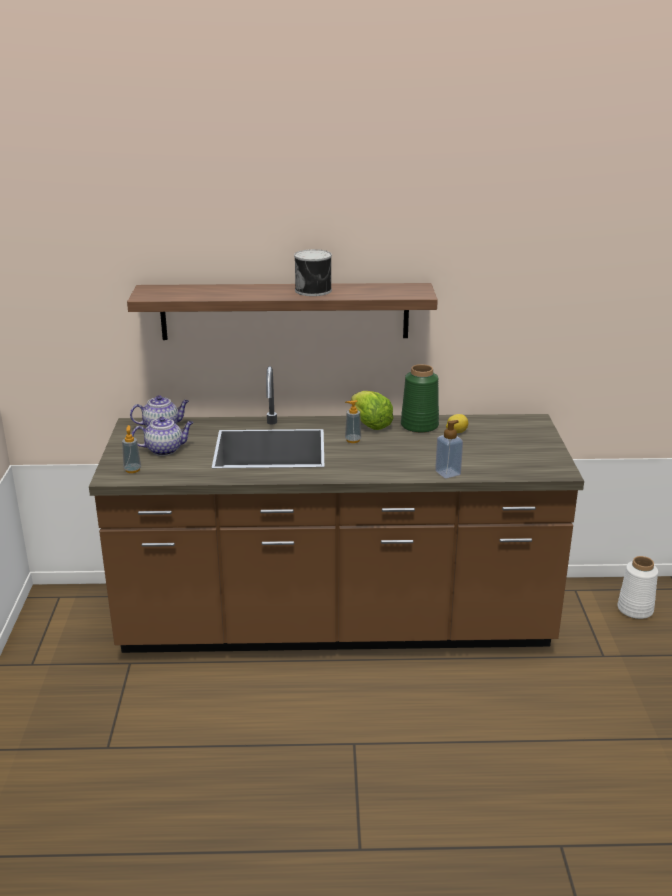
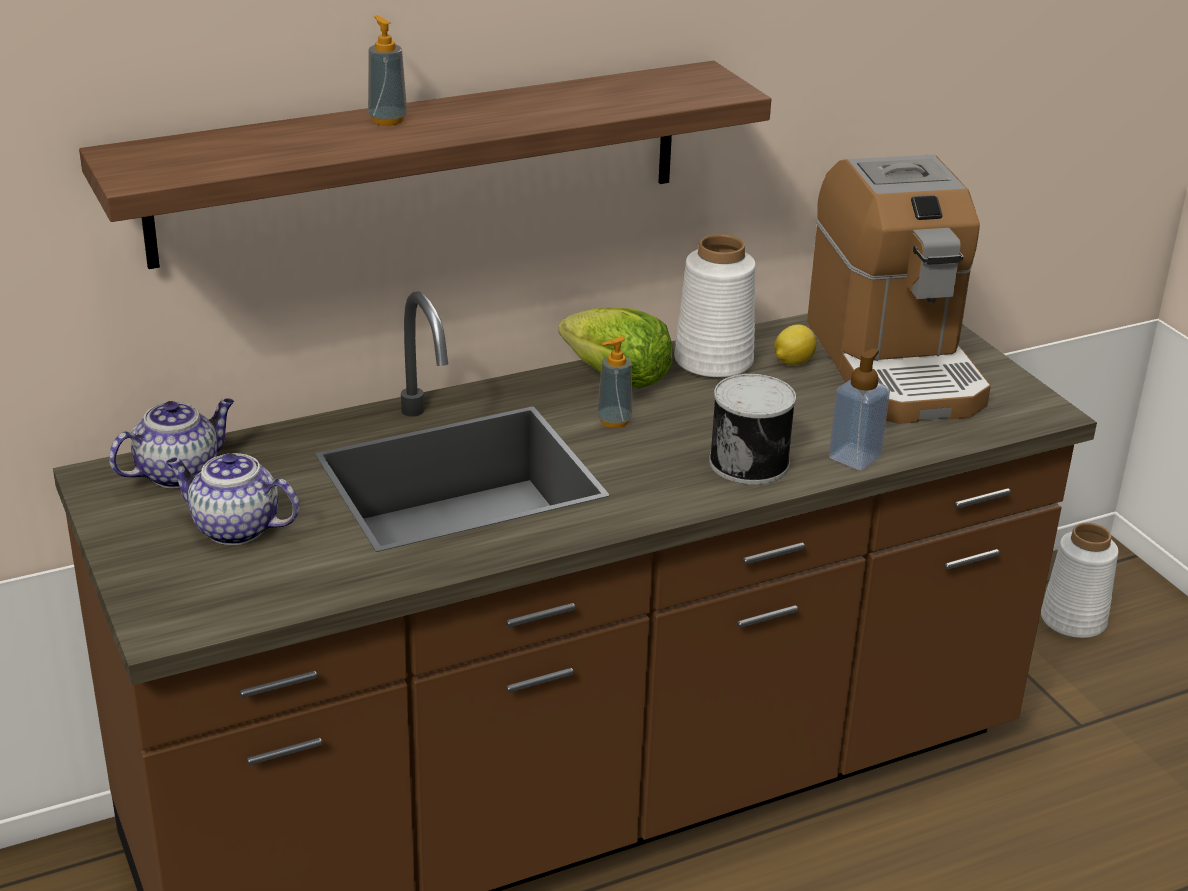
camera: 25 degrees left, 5 degrees up
soap dispenser [122,425,141,473] -> soap dispenser moved to [368,15,407,125]
teapot [131,417,193,456] -> teapot turned 120 degrees counterclockwise [166,453,299,545]
can [294,249,332,296] -> can moved to [709,374,796,485]
green vase [401,364,439,433] -> white vase [674,234,756,378]
none -> coffee machine [807,155,991,424]

